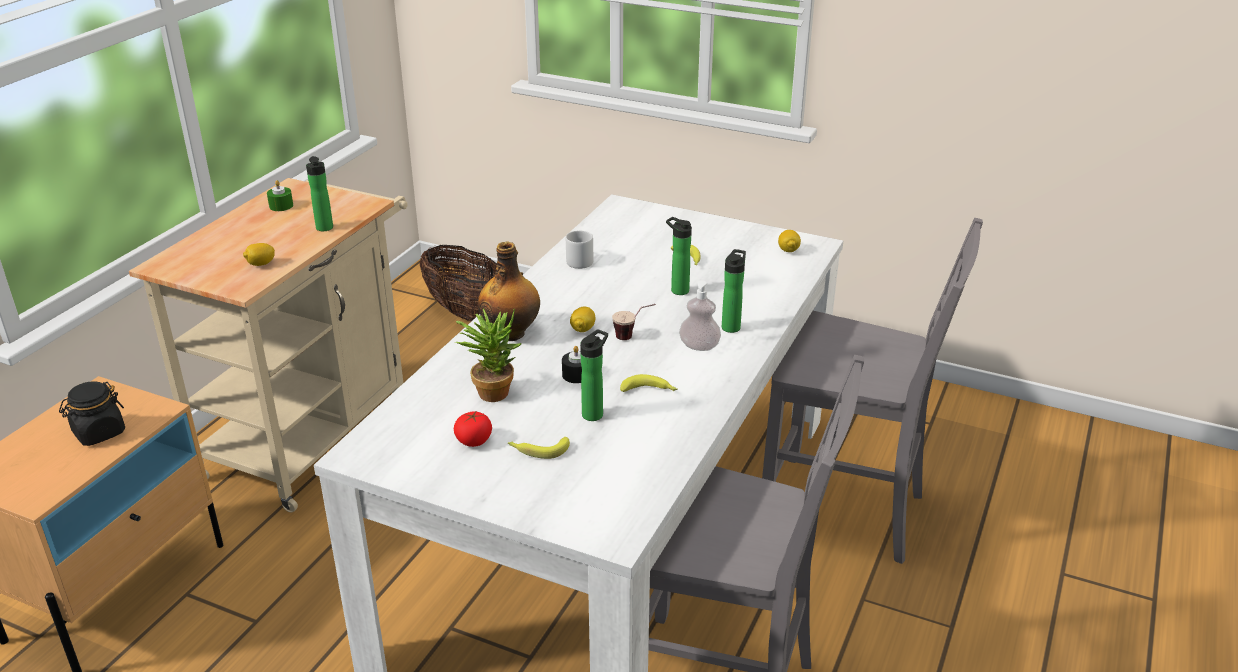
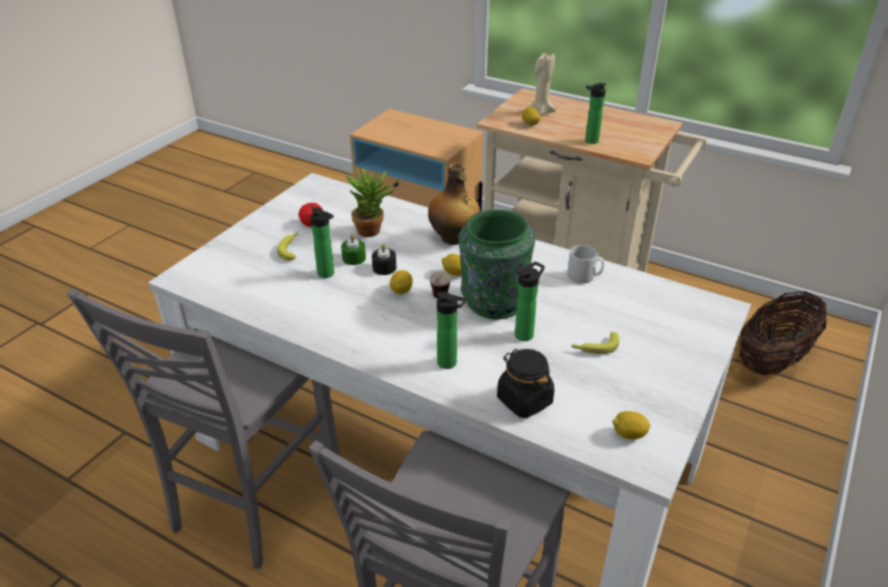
camera: 95 degrees right, 5 degrees up
black jar [59,381,125,446] -> black jar moved to [497,349,554,418]
green candle [267,180,293,211] -> green candle moved to [341,234,366,265]
banana [620,374,677,392] -> none
soap dispenser [679,280,721,351] -> none
none -> lemon [390,270,413,294]
none -> green vase [459,210,535,319]
none -> beige candle [529,53,556,116]

